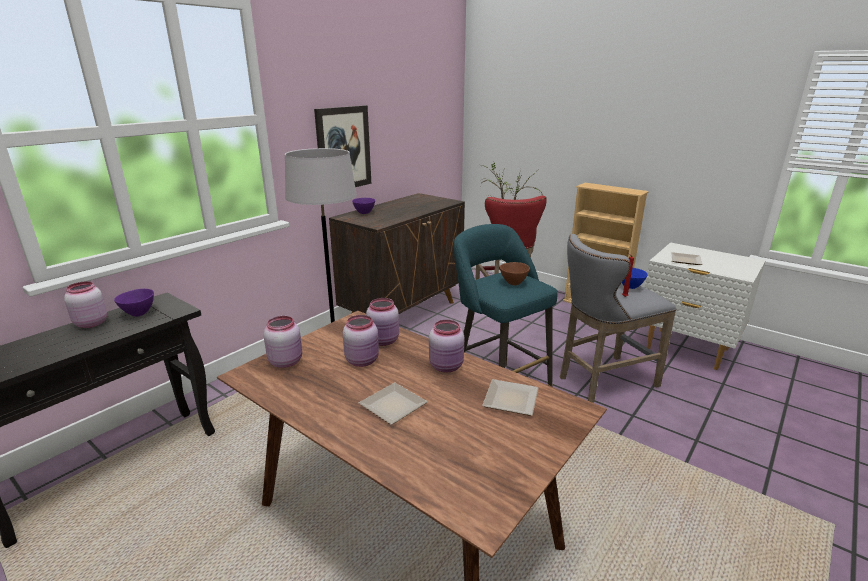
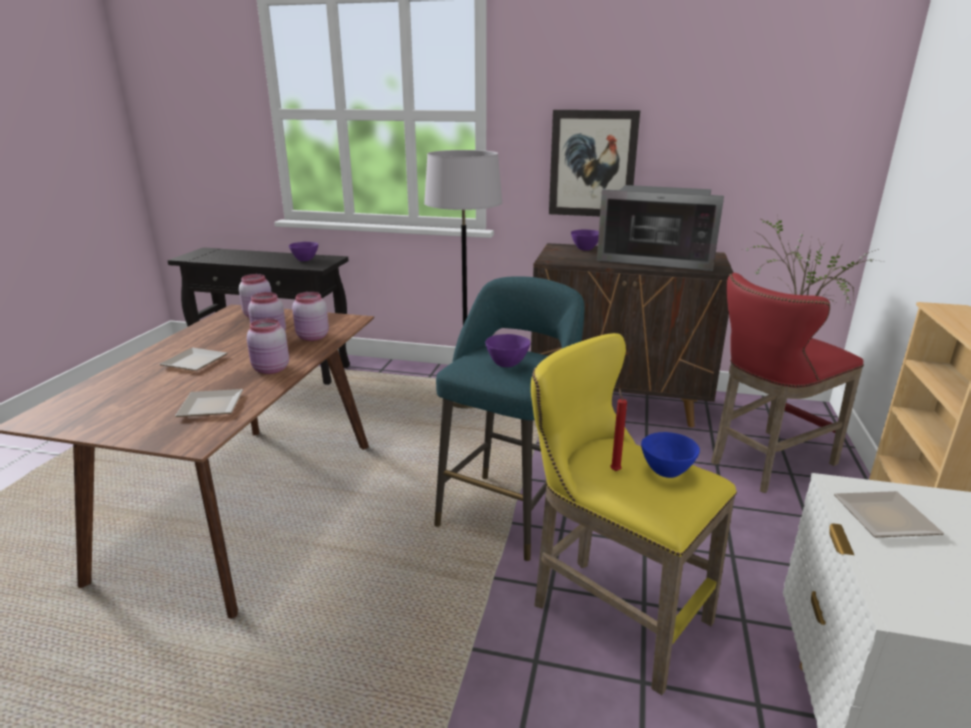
camera: 65 degrees right, 0 degrees up
pink jar [64,281,107,328] -> none
brown bowl [500,262,530,285] -> purple bowl [485,334,531,367]
grey stool [560,234,676,403] -> yellow stool [531,333,737,695]
none -> microwave [597,185,724,271]

